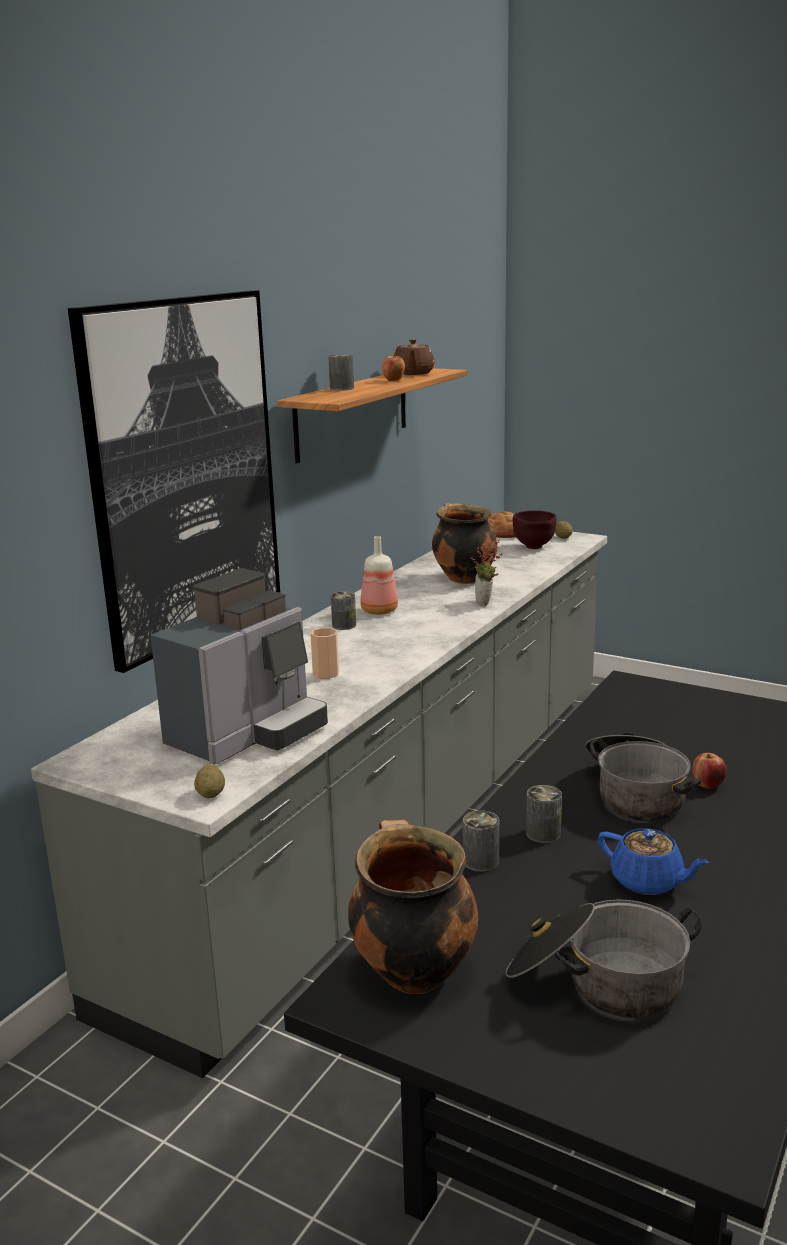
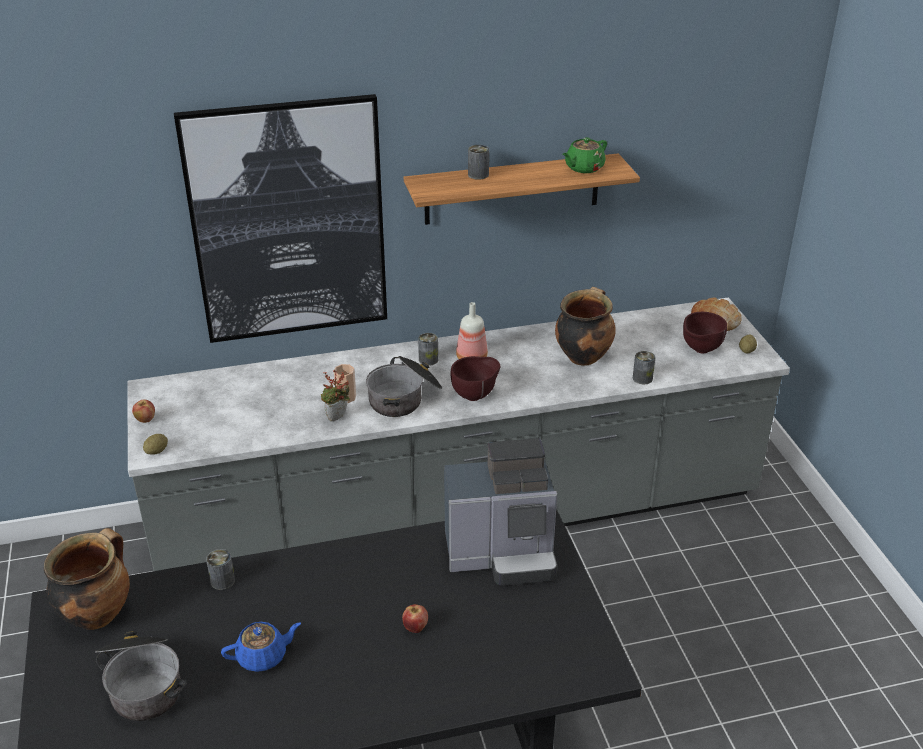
camera: 45 degrees right, 15 degrees up
coffee machine [150,568,328,764] -> coffee machine moved to [444,438,557,585]
apple [382,354,405,381] -> apple moved to [132,399,155,423]
brown teapot [394,339,435,375] -> green teapot [562,137,607,173]
potted plant [470,541,503,607] -> potted plant moved to [321,370,350,422]
can [526,785,562,843] -> can moved to [633,351,656,384]
cooking pot [585,732,702,821] -> cooking pot moved to [366,356,442,417]
blue teapot [598,828,710,895] -> blue teapot turned 105 degrees counterclockwise [221,622,301,672]
none -> brown bowl [450,356,500,401]

